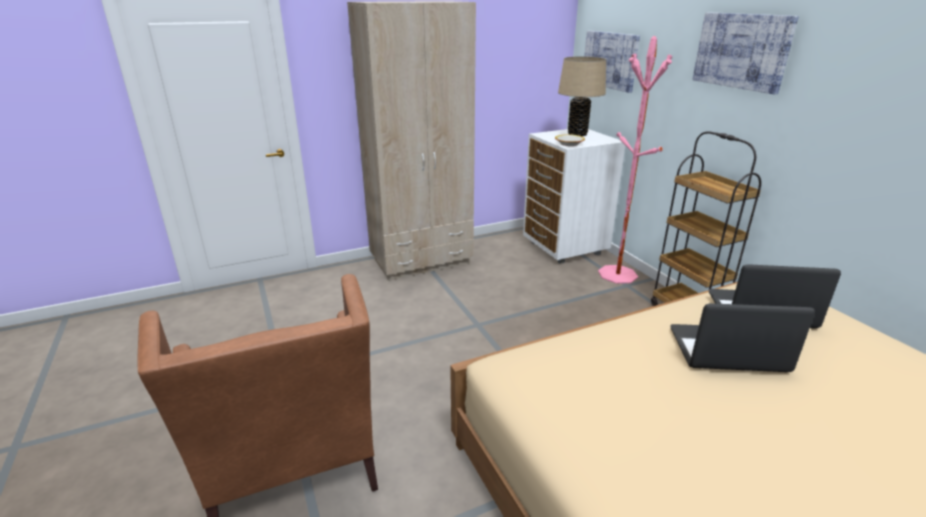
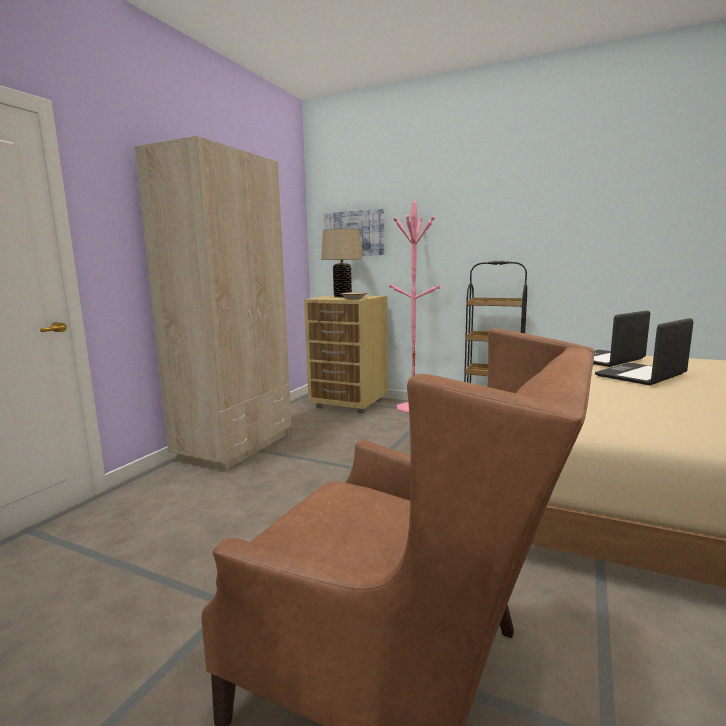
camera: 40 degrees left, 15 degrees down
white dresser [523,129,625,264] -> brown dresser [304,295,388,413]
picture [692,13,799,95] -> none

